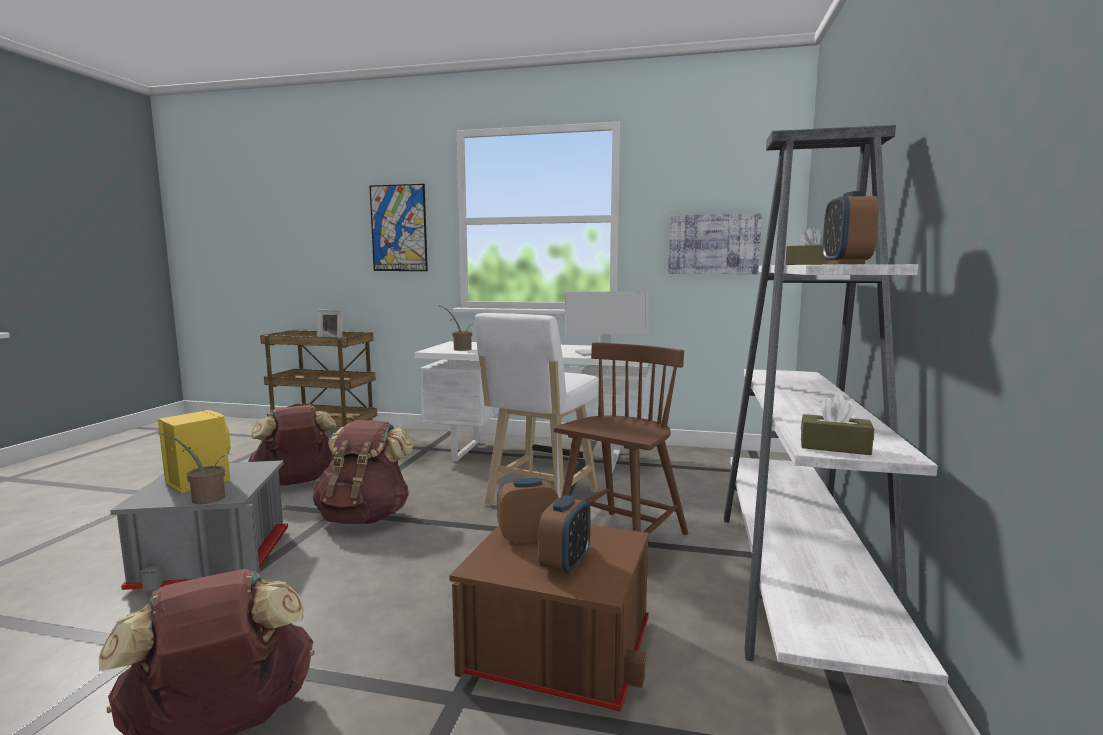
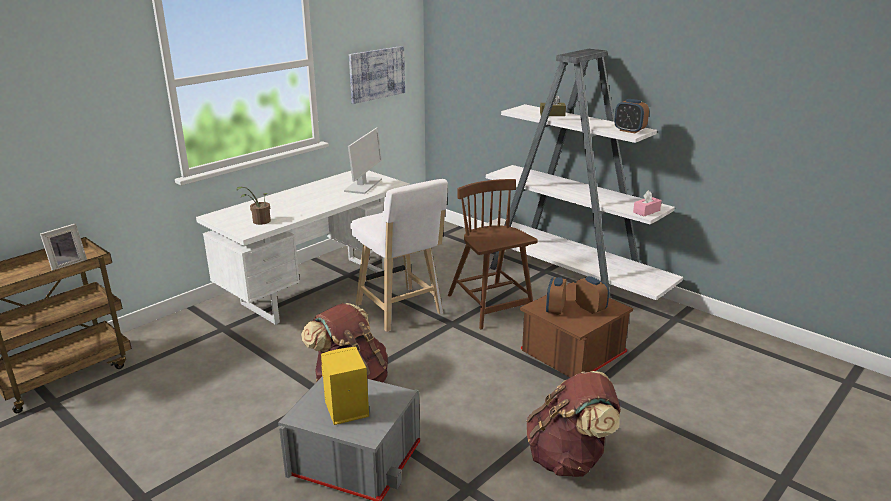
camera: 60 degrees left, 15 degrees up
potted plant [149,432,233,504] -> none
brown backpack [248,405,336,485] -> none
picture [369,184,428,271] -> none
brown tissue box [801,394,874,455] -> pink tissue box [633,190,662,217]

